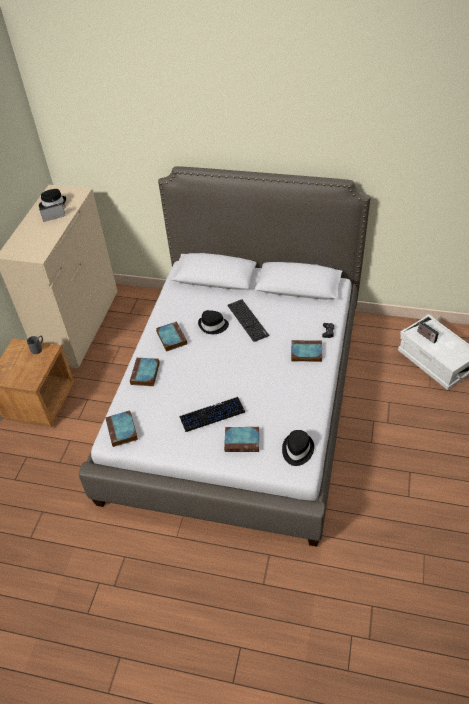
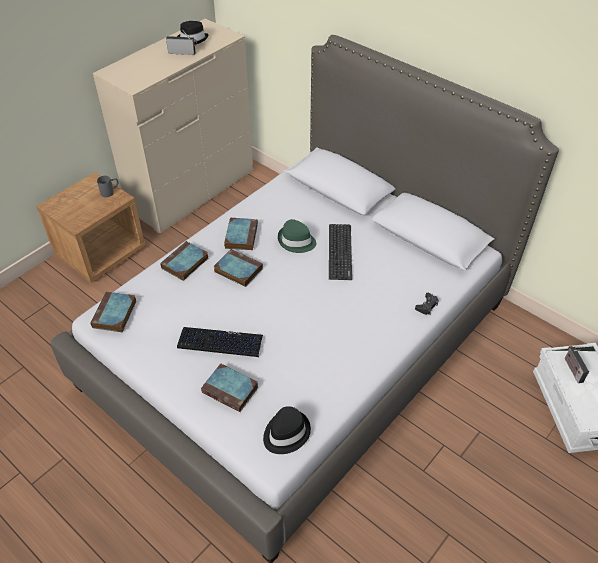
camera: 25 degrees right, 0 degrees up
black hat [198,310,229,334] -> green hat [278,219,316,253]
book [291,340,322,362] -> book moved to [214,249,263,287]

